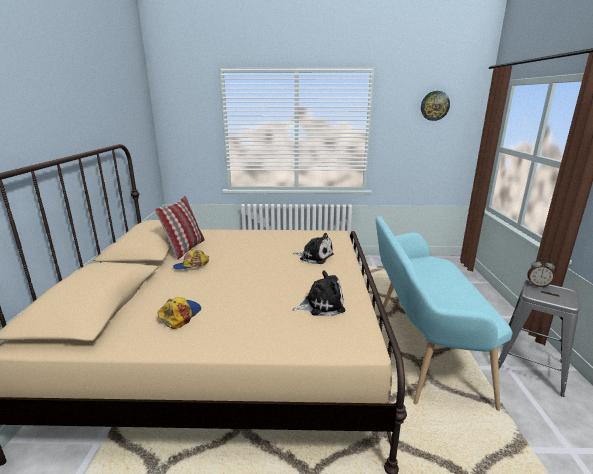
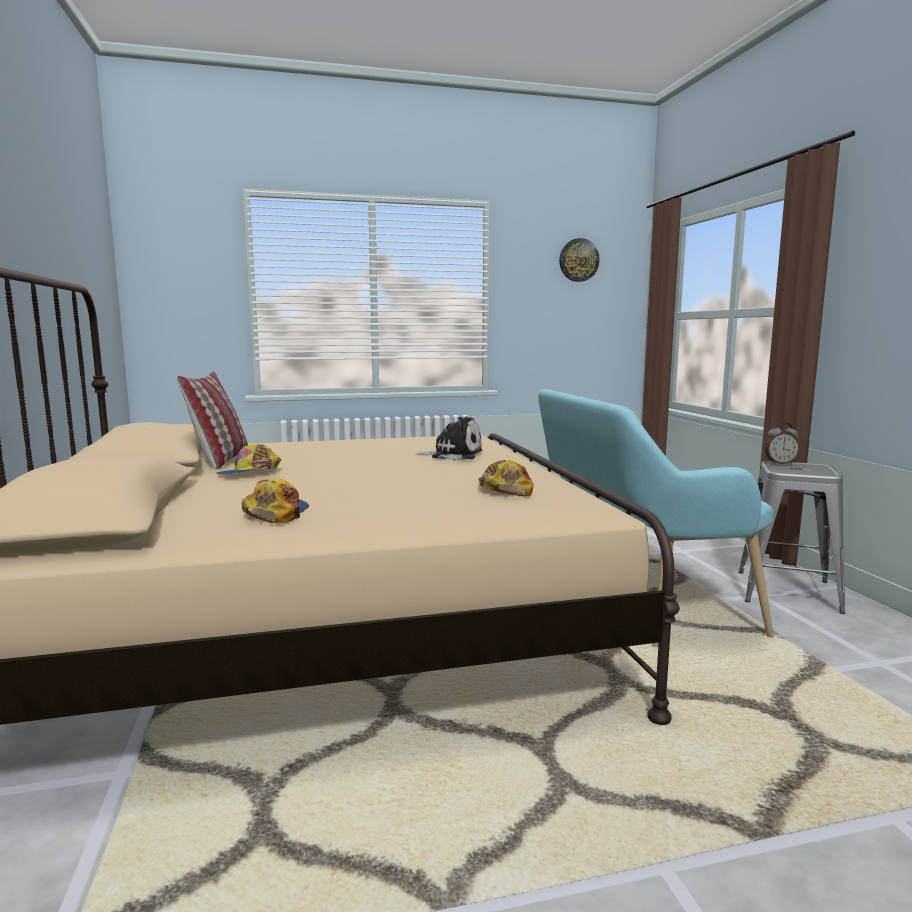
camera: 15 degrees left, 10 degrees down
plush toy [292,270,345,316] -> cap [478,459,534,496]

